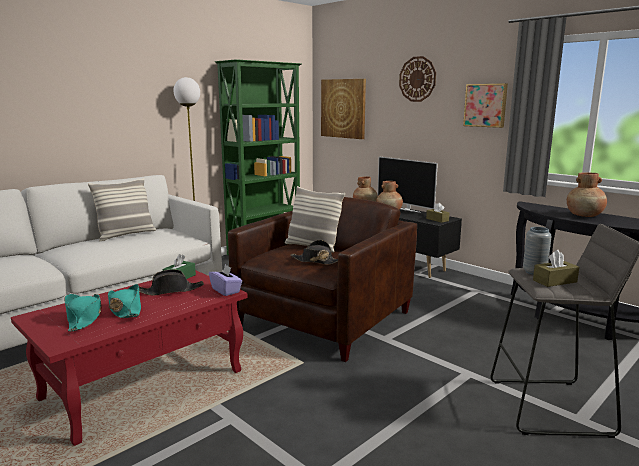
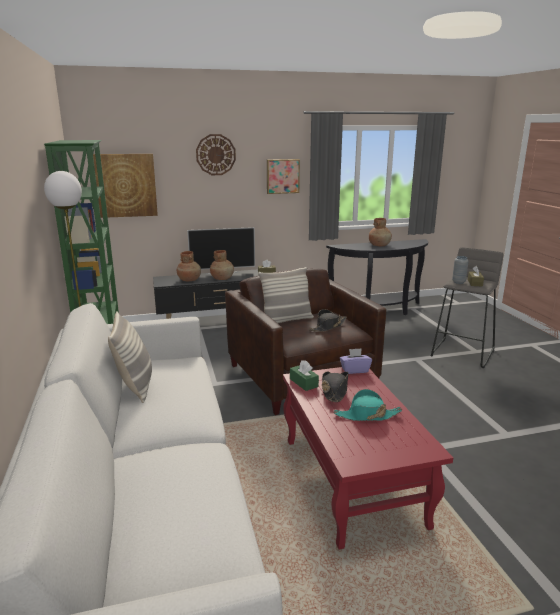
camera: 60 degrees left, 5 degrees up
turquoise hat [64,294,102,332] -> none

